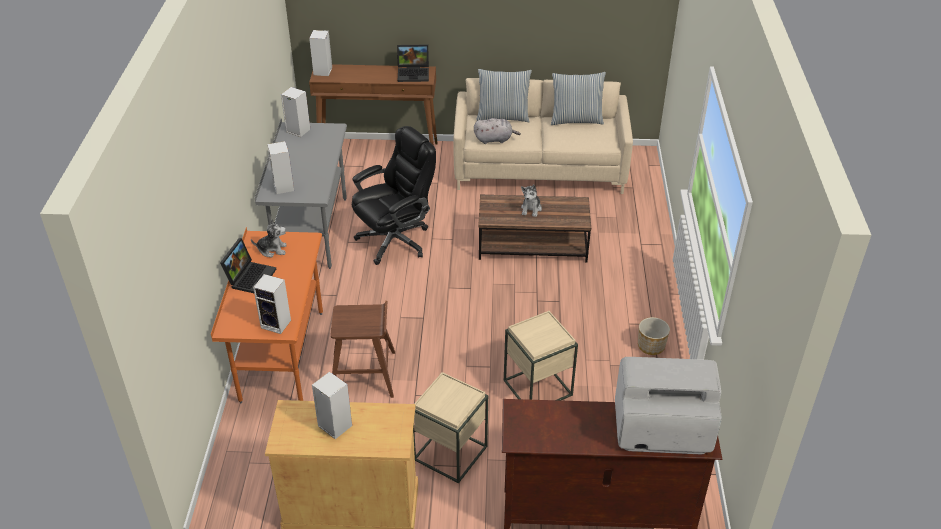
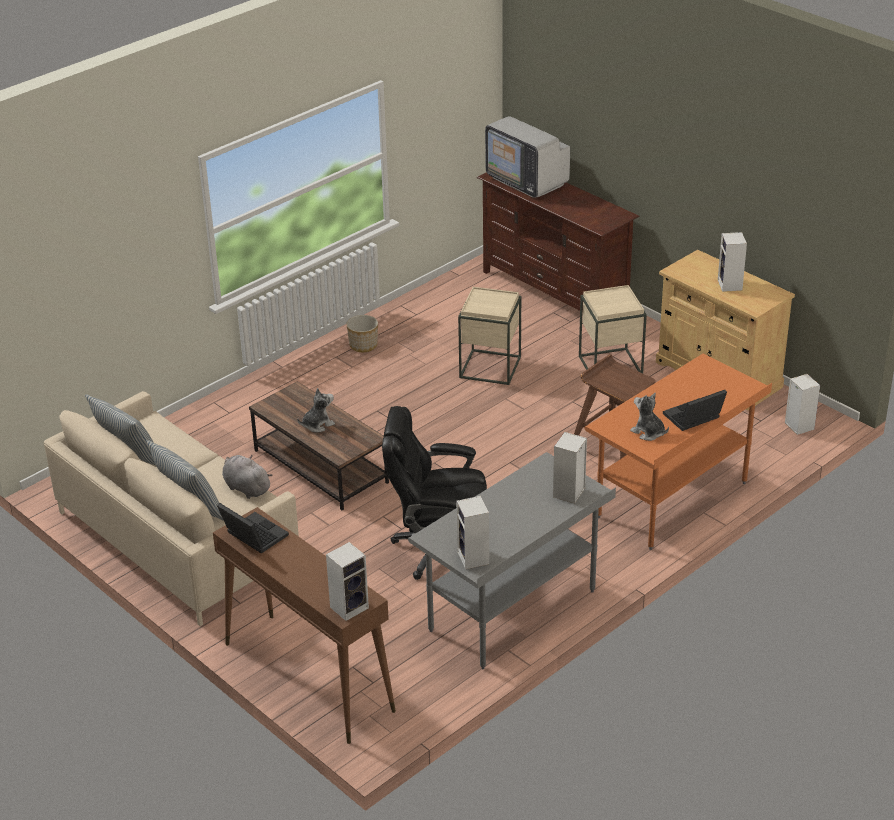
camera: 135 degrees left, 5 degrees down
speaker [253,274,291,334] -> speaker moved to [785,374,820,435]

